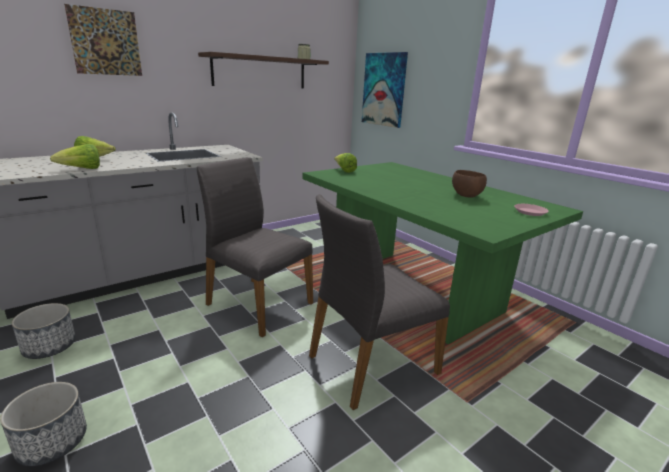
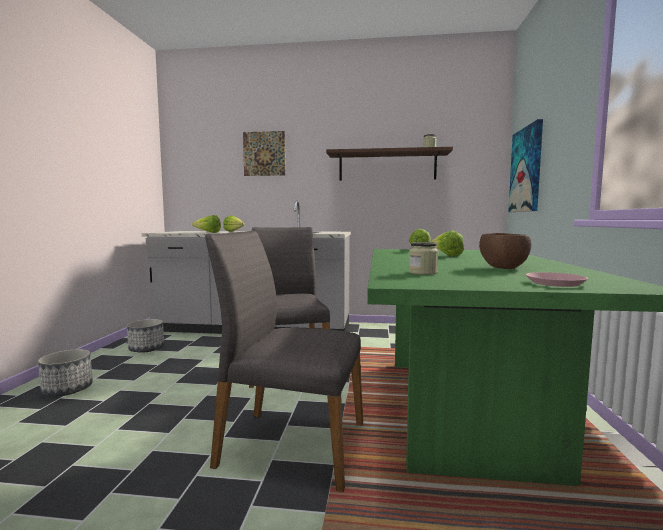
camera: 45 degrees right, 15 degrees down
none -> jar [409,242,438,275]
none -> lettuce [431,230,464,256]

